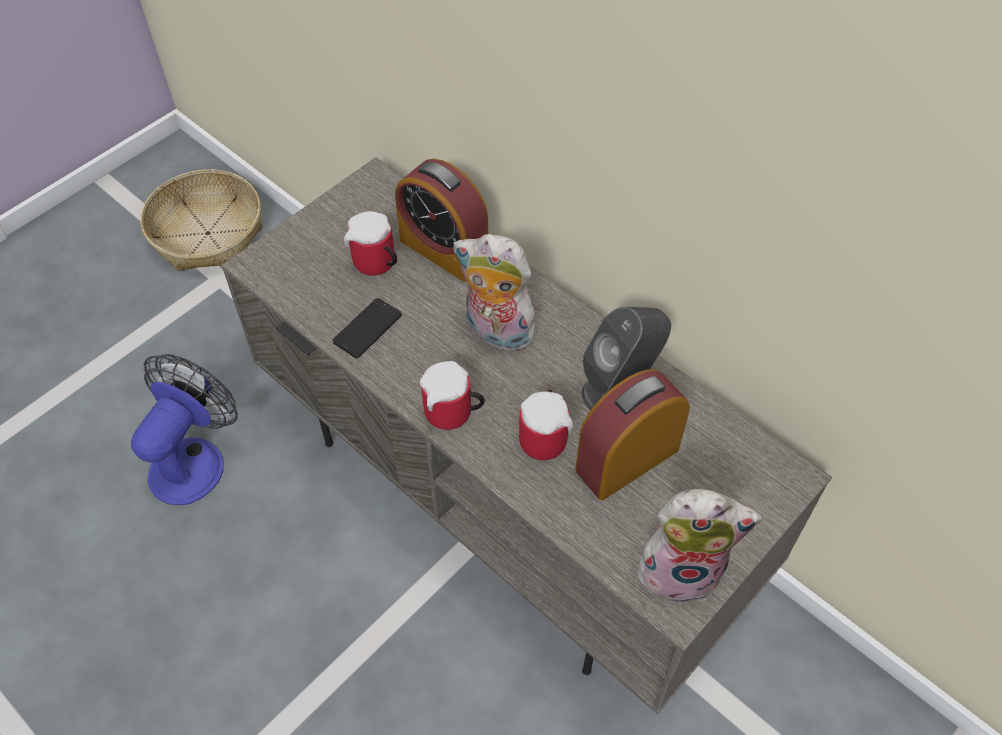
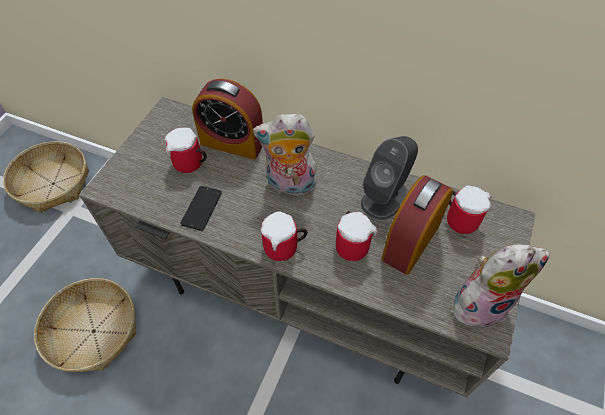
camera: 20 degrees left, 0 degrees up
fan [131,354,238,505] -> basket [34,278,136,372]
none -> mug [447,185,491,234]

